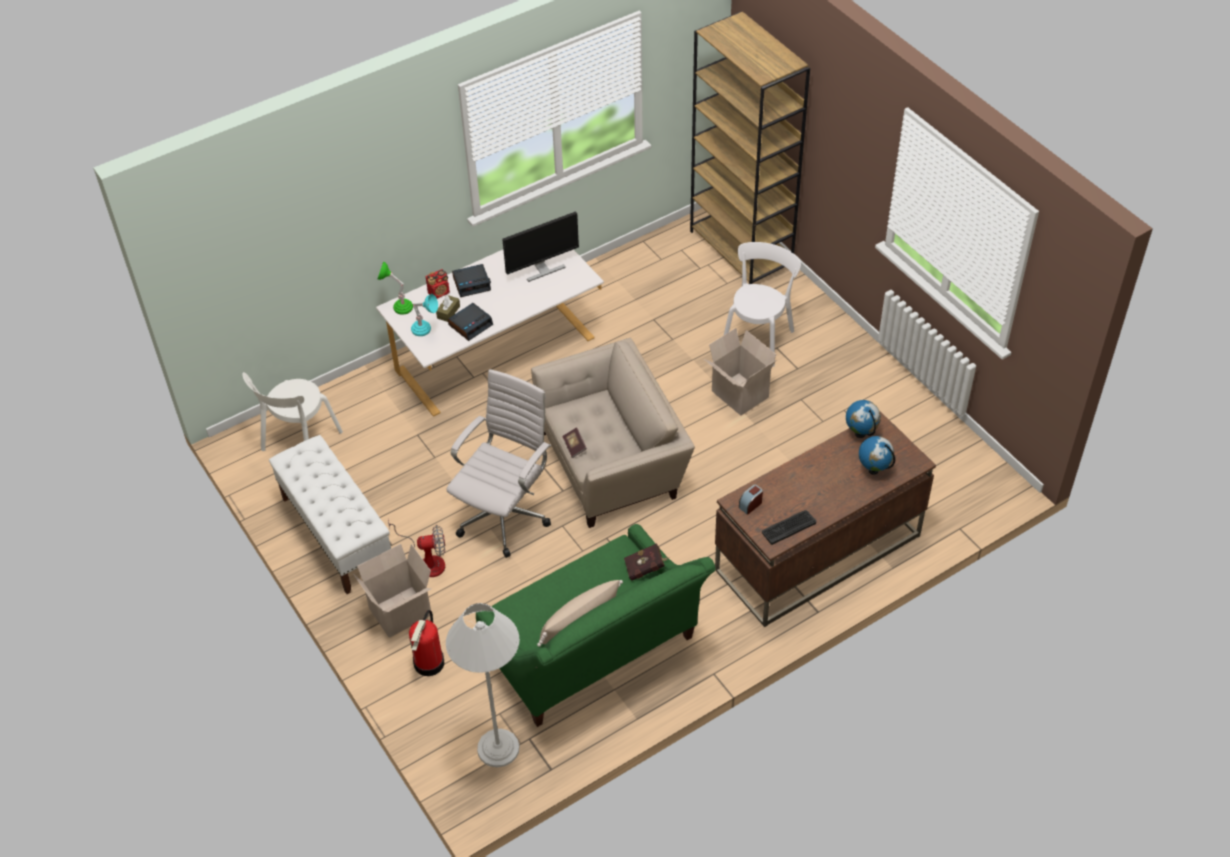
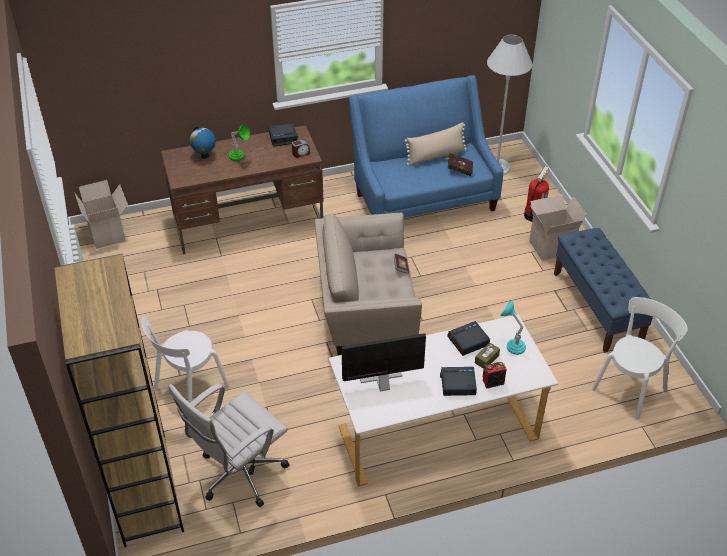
camera: 165 degrees left, 5 degrees down
white bench [269,435,391,594] -> blue bench [554,228,653,353]
green table lamp [377,262,413,315] -> green table lamp moved to [229,125,250,161]
fan [388,520,445,577] -> none
white office chair [446,369,551,558] -> white office chair moved to [169,383,290,507]
green sofa [476,524,716,727] -> blue sofa [349,75,503,218]
red book [624,543,668,581] -> red book moved to [444,153,473,176]
cardboard box [704,328,776,416] -> cardboard box moved to [75,180,128,249]
keyboard [762,510,816,545] -> alarm clock [268,123,298,146]
globe [846,400,881,438] -> none

